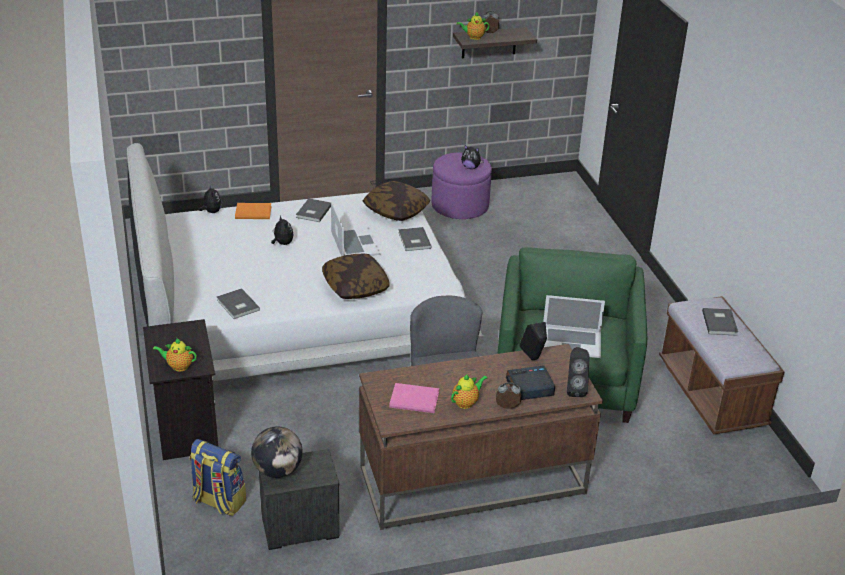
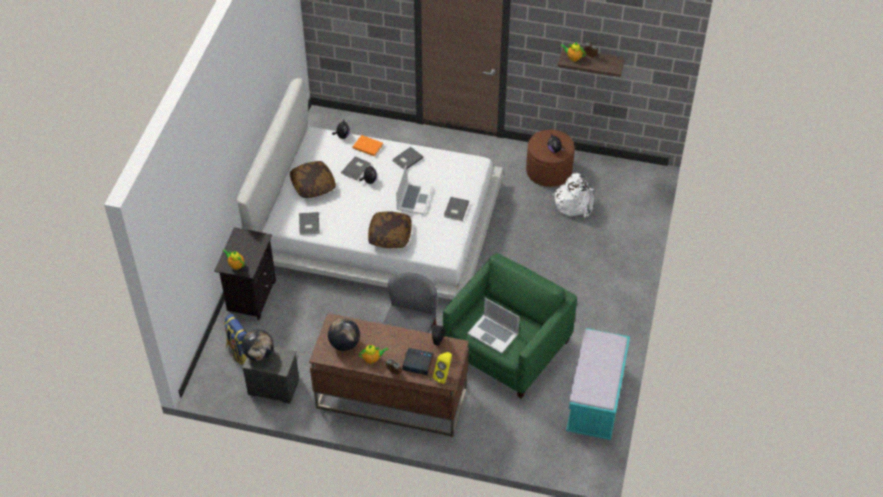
camera: 30 degrees right, 15 degrees up
pillow [363,181,430,221] -> pillow moved to [290,161,336,198]
pink book [389,383,439,413] -> globe [328,318,360,351]
purple ottoman [432,152,492,219] -> brown ottoman [526,130,575,187]
black speaker [567,347,590,397] -> yellow speaker [433,352,452,384]
brown bench [659,296,784,435] -> turquoise bench [566,328,630,440]
grey book [702,308,738,336] -> grey book moved to [341,156,370,180]
none -> white backpack [552,172,594,218]

